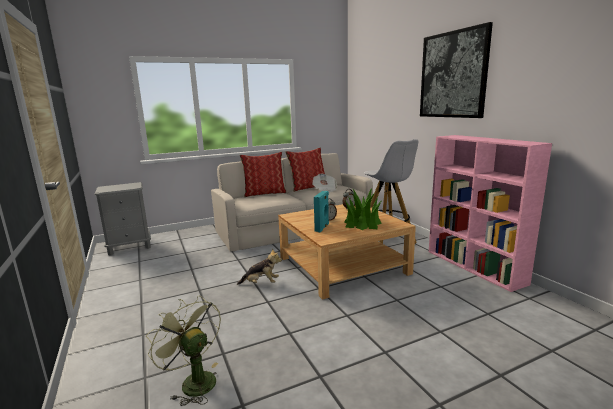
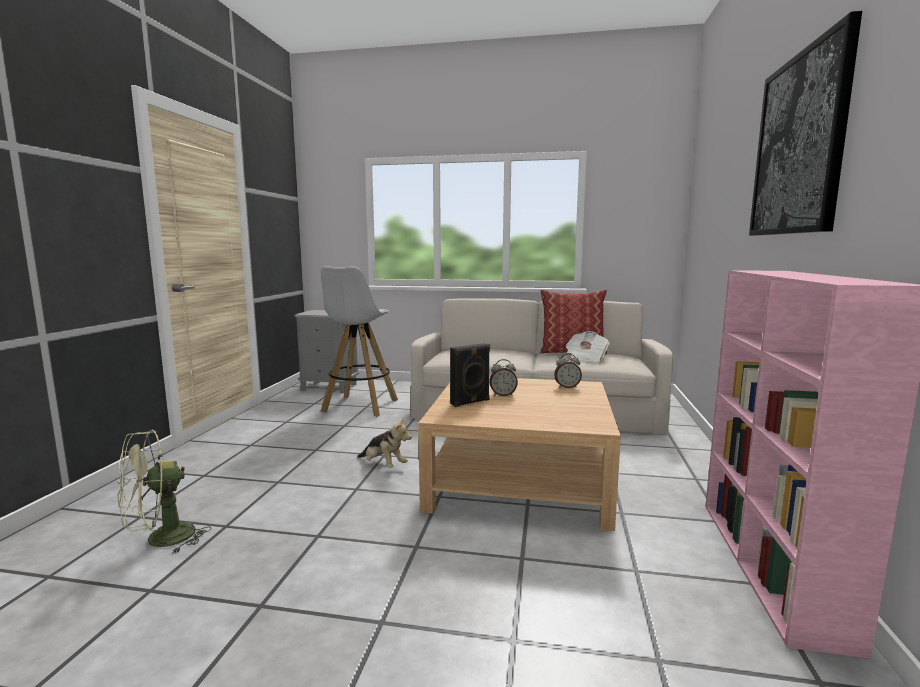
camera: 35 degrees right, 5 degrees down
green fan [146,296,221,406] -> green fan turned 120 degrees counterclockwise [118,429,211,554]
pillow [240,152,286,197] -> none
turquoise speaker [314,191,329,232] -> black speaker [450,343,490,407]
potted plant [344,188,382,230] -> none
white stool [364,139,419,244] -> white stool moved to [321,266,398,416]

